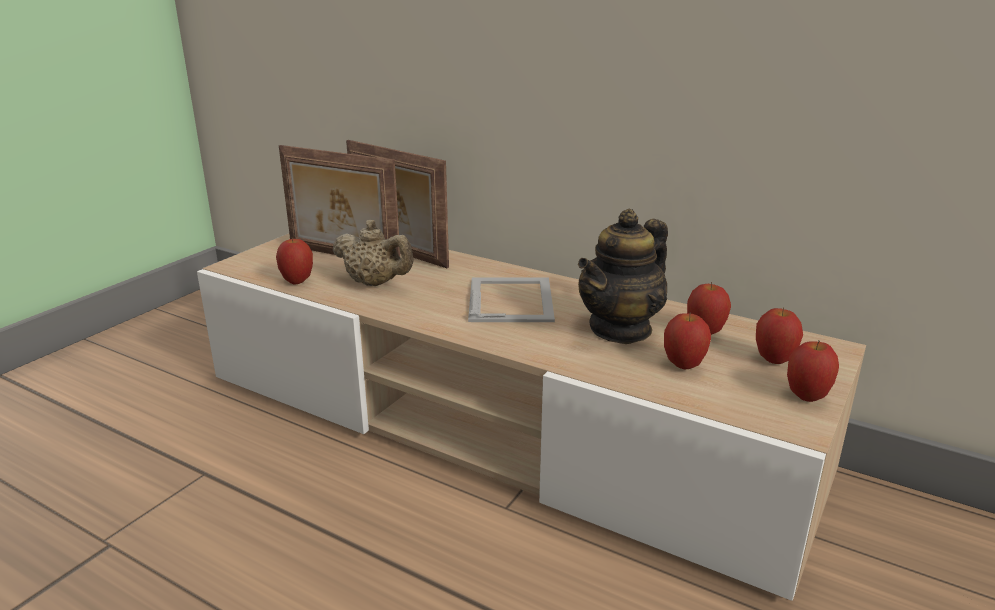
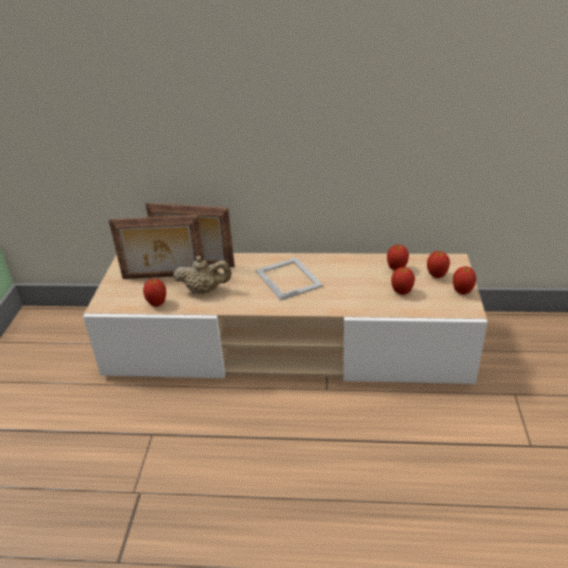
camera: 25 degrees left, 10 degrees up
teapot [578,209,668,344] -> none

